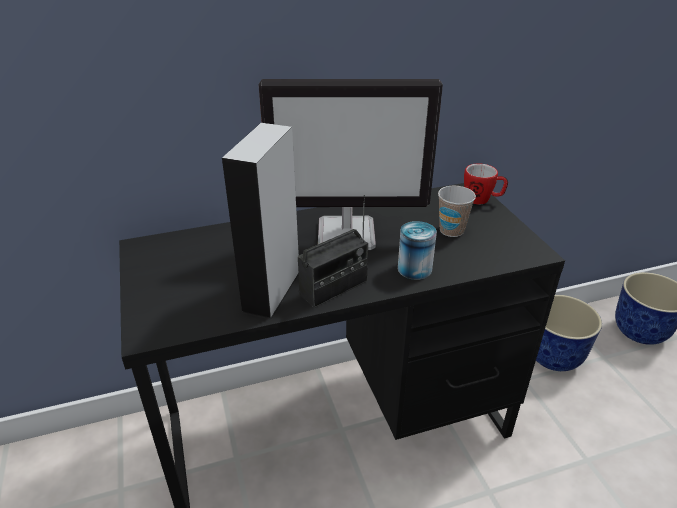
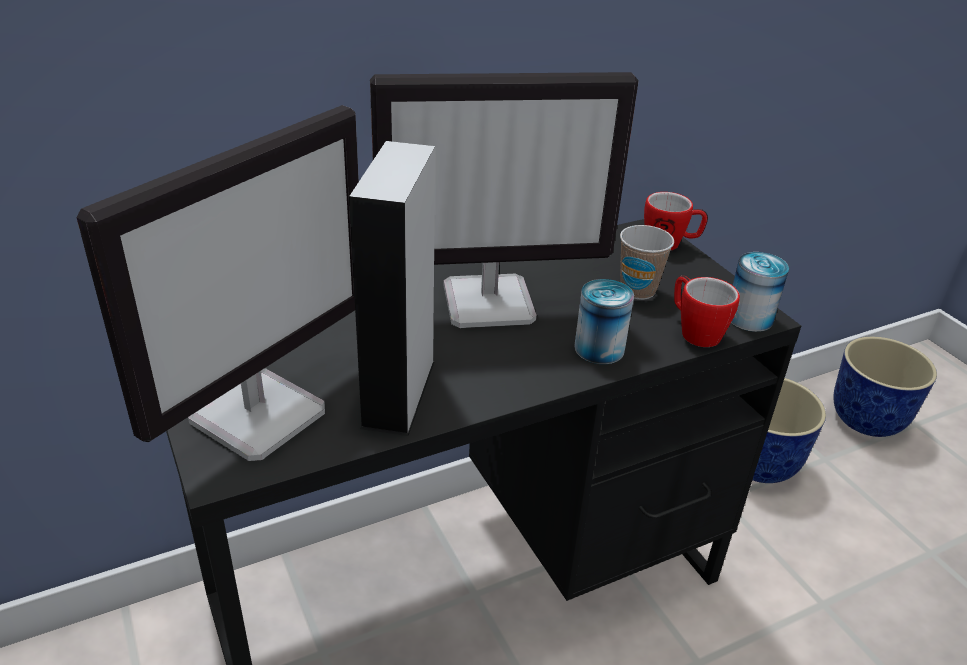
camera: 10 degrees left, 0 degrees up
radio [298,195,368,308] -> none
none -> monitor [77,105,359,461]
none -> mug [674,275,740,347]
none -> can [731,252,789,332]

